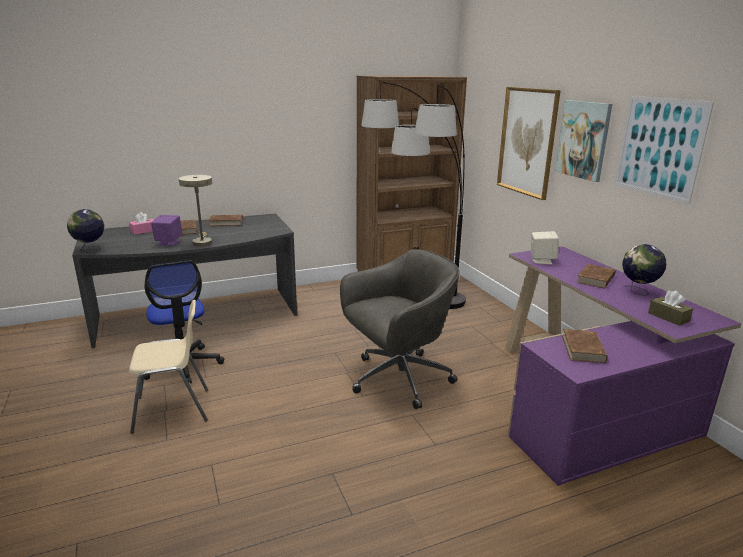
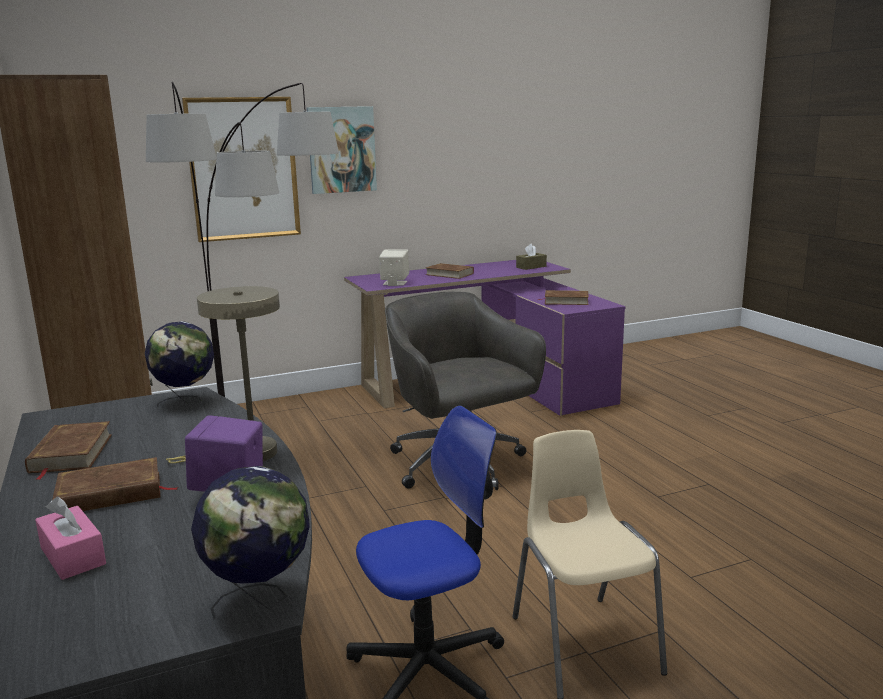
camera: 90 degrees left, 5 degrees down
picture [614,96,714,204] -> none
globe [622,244,666,296] -> globe moved to [145,321,214,407]

